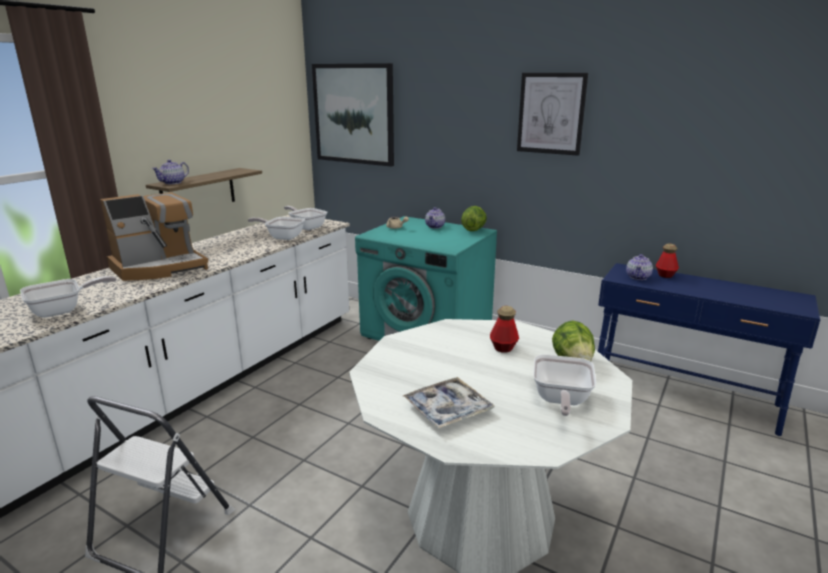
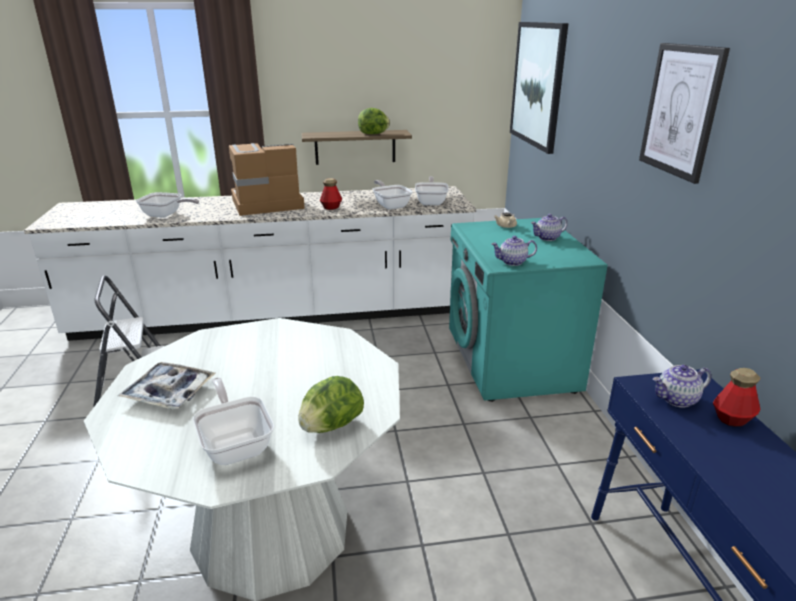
camera: 50 degrees right, 5 degrees up
coffee machine [100,192,208,281] -> coffee machine turned 150 degrees clockwise [229,143,305,216]
teapot [152,160,189,184] -> teapot moved to [491,236,537,266]
lettuce [461,206,487,231] -> lettuce moved to [358,108,390,134]
bottle [490,306,519,353] -> bottle moved to [320,178,342,210]
frying pan [533,354,597,416] -> frying pan turned 90 degrees clockwise [193,378,274,465]

